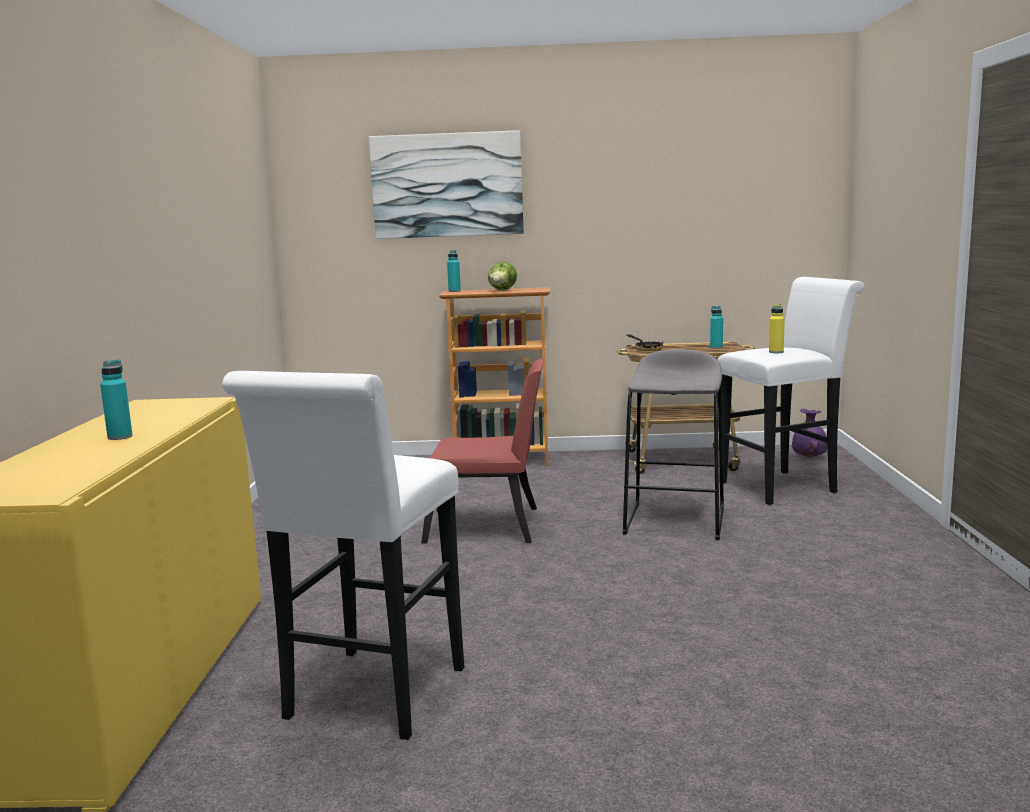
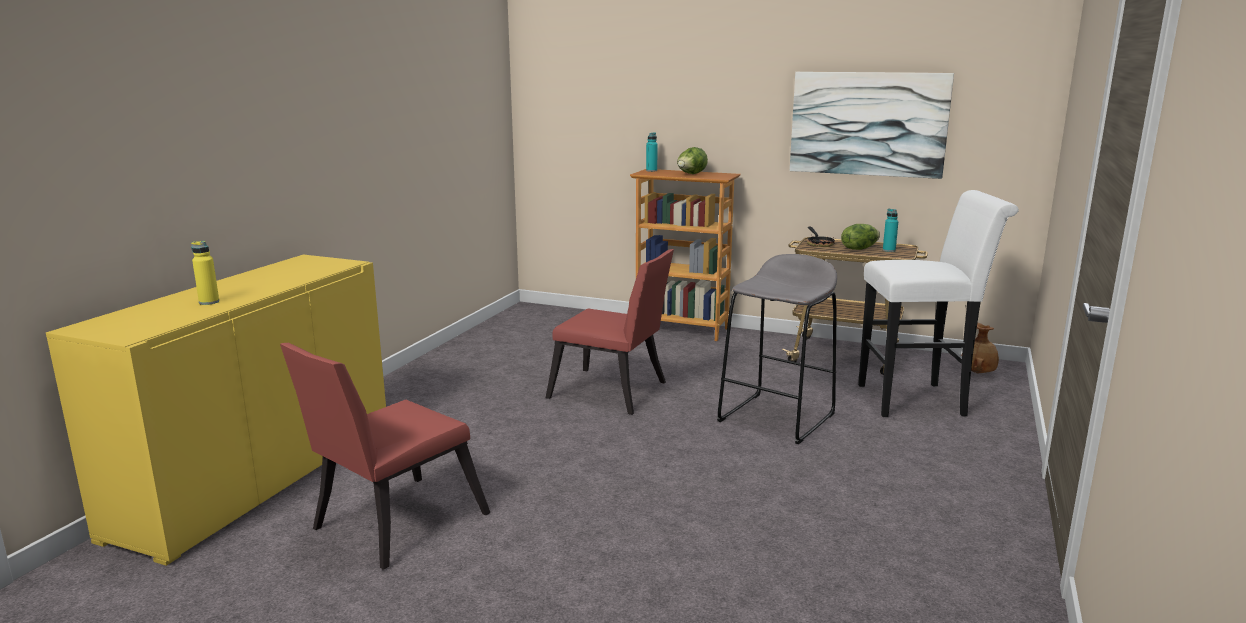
camera: 20 degrees right, 5 degrees up
turquoise bottle [100,359,133,440] -> none
white stool [222,371,465,740] -> red chair [280,343,490,570]
picture [369,130,524,239] -> picture moved to [790,72,954,179]
yellow bottle [769,304,785,353] -> yellow bottle moved to [191,241,219,305]
purple vase [792,409,827,458] -> brown vase [961,323,999,374]
none -> lettuce [841,224,880,250]

